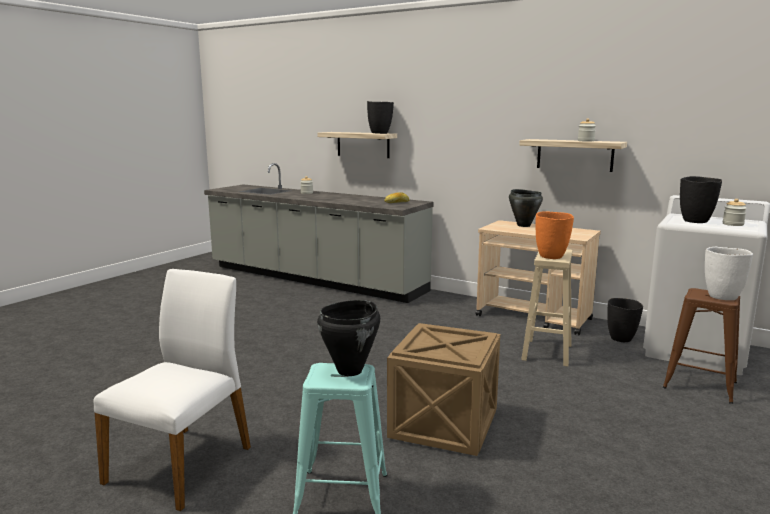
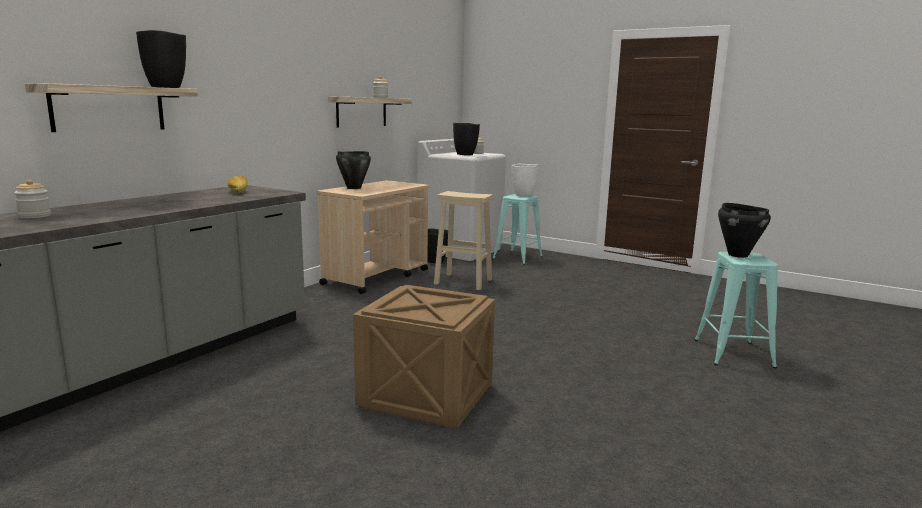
camera: 90 degrees left, 0 degrees up
white chair [93,269,251,511] -> none
crate [387,323,500,456] -> crate moved to [353,285,495,428]
orange vase [536,211,574,259] -> none
brown stool [663,288,740,404] -> turquoise stool [492,194,543,265]

